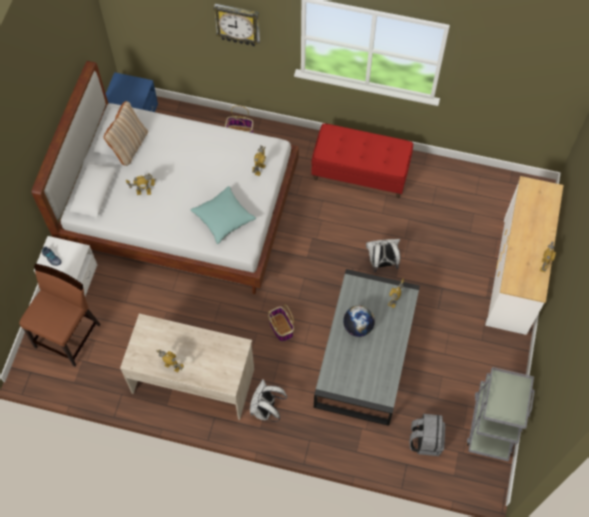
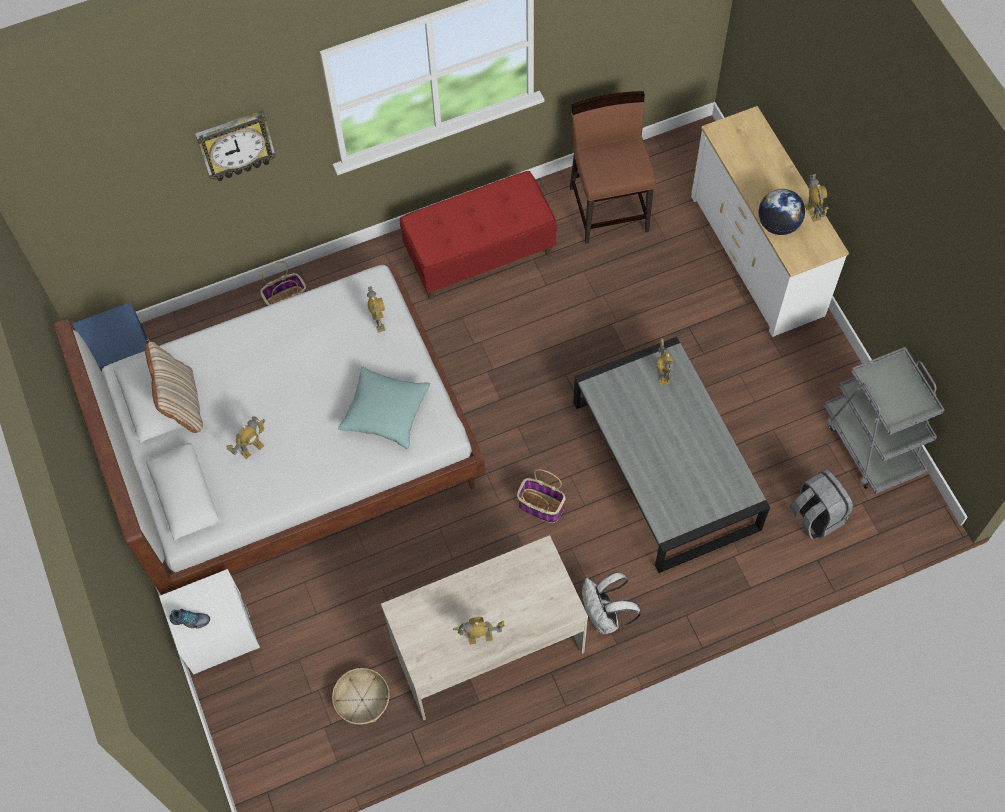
camera: 35 degrees left, 0 degrees up
brown chair [19,264,101,367] -> brown chair moved to [570,91,656,244]
globe [343,305,375,337] -> globe moved to [758,189,805,235]
white backpack [366,239,400,272] -> none
none -> basket [332,668,389,725]

